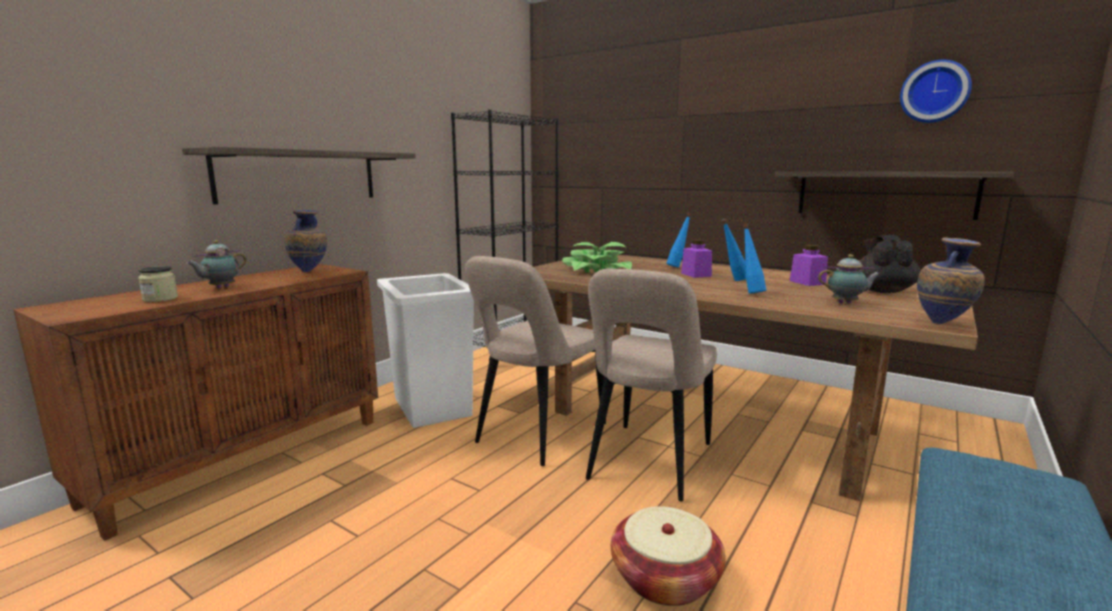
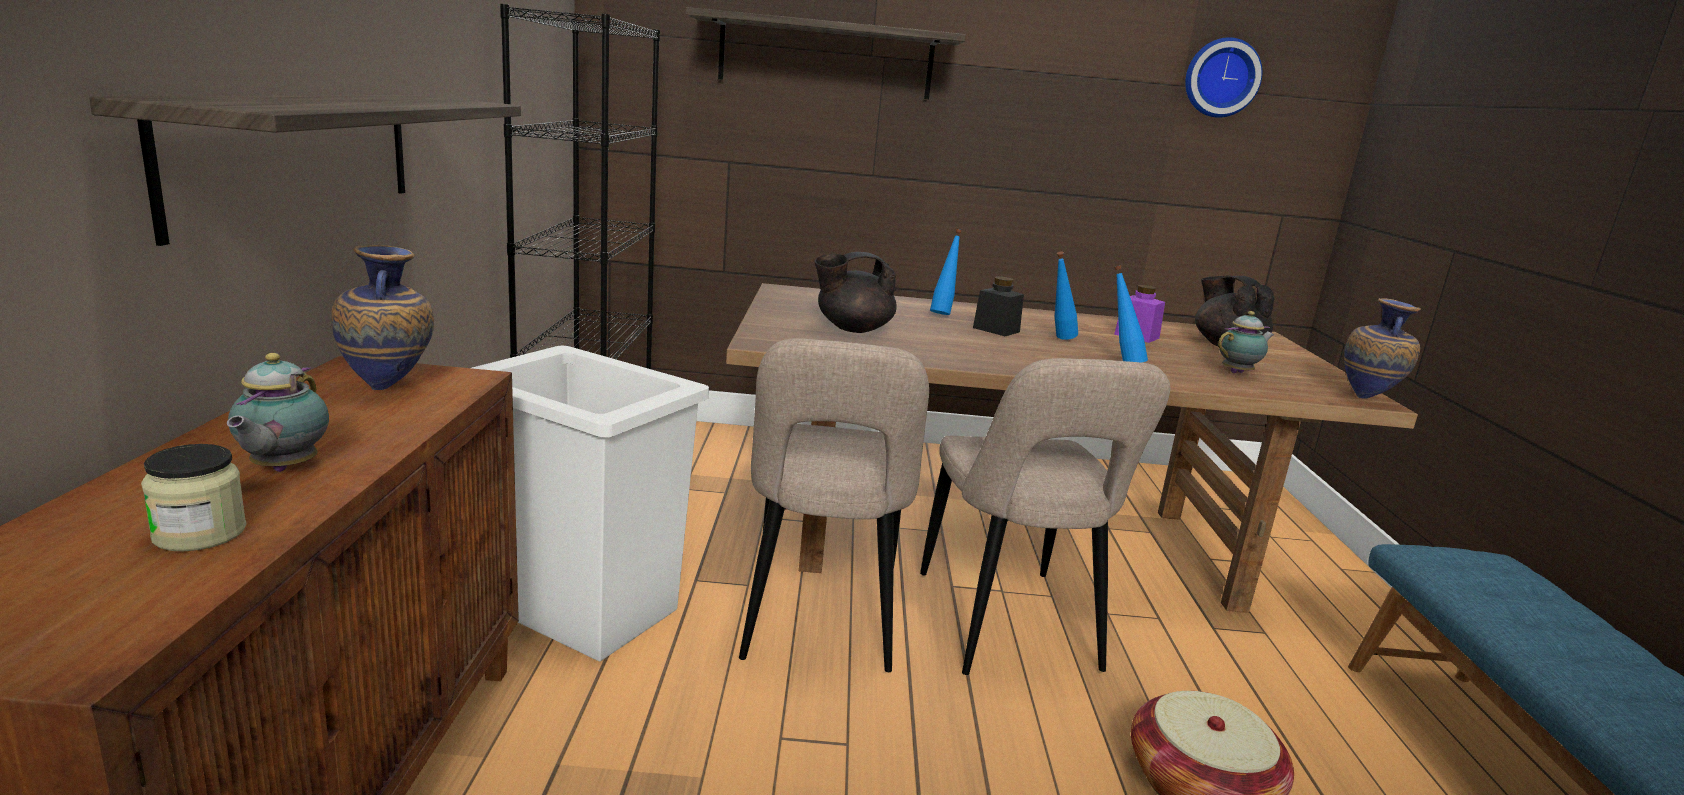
camera: 35 degrees left, 5 degrees up
potted plant [562,242,632,273] -> black teapot [814,252,897,333]
purple jar [681,239,712,278] -> black jar [973,277,1024,336]
shelf [775,172,1014,220] -> shelf moved to [685,7,966,99]

